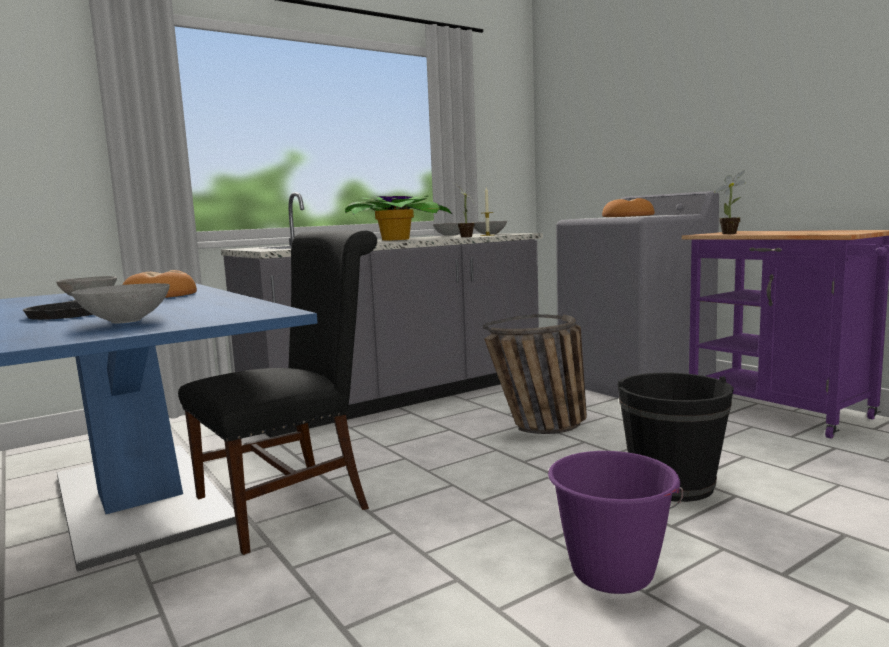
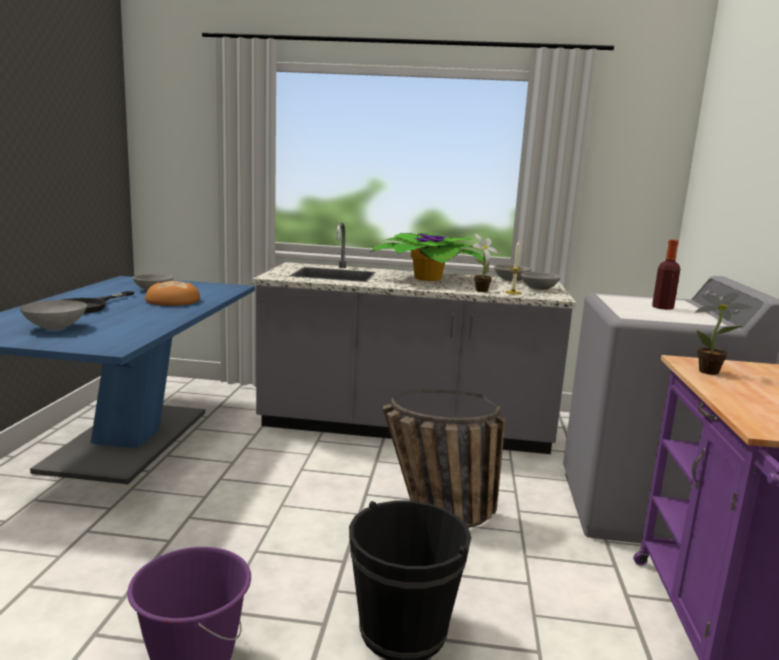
camera: 40 degrees right, 5 degrees up
black chair [178,230,377,555] -> none
bread [602,198,655,217] -> bottle [652,239,680,310]

